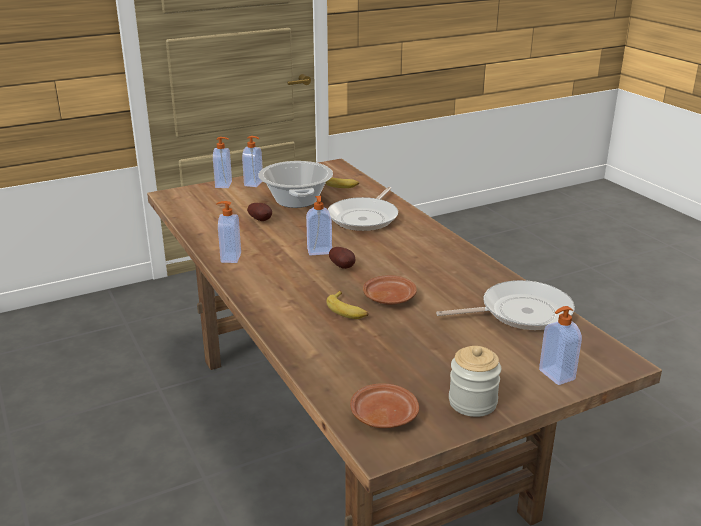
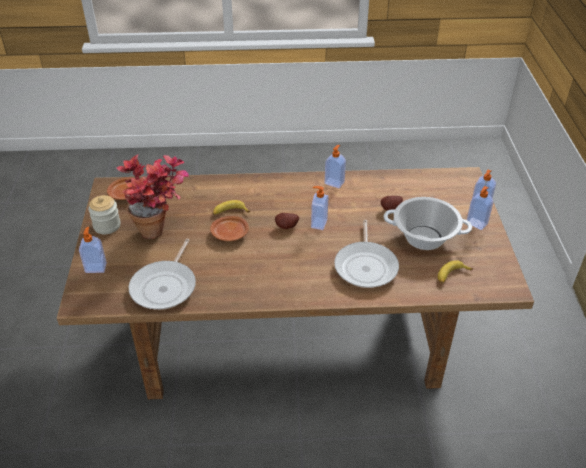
camera: 115 degrees right, 15 degrees up
frying pan [328,187,398,231] -> frying pan turned 135 degrees counterclockwise [334,220,399,288]
none -> potted plant [116,155,189,239]

